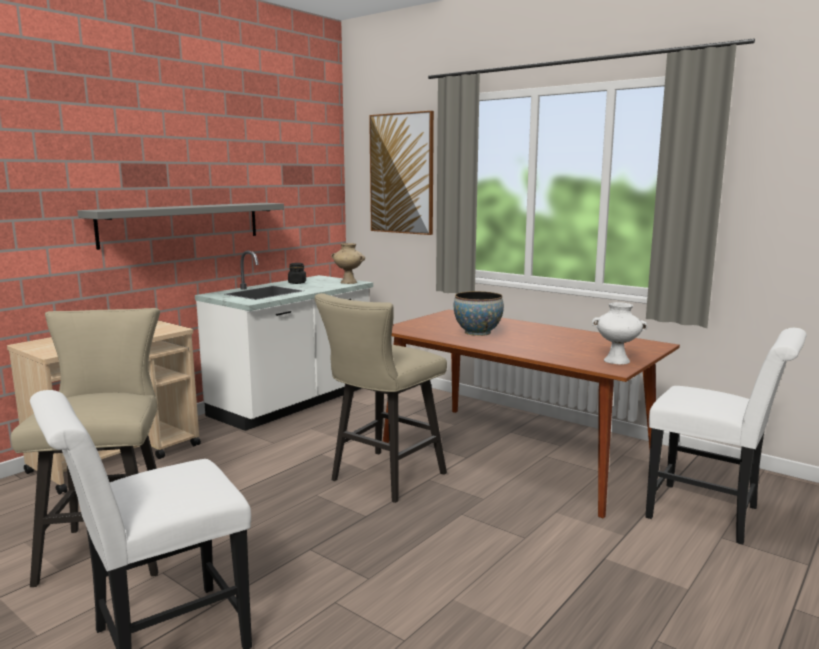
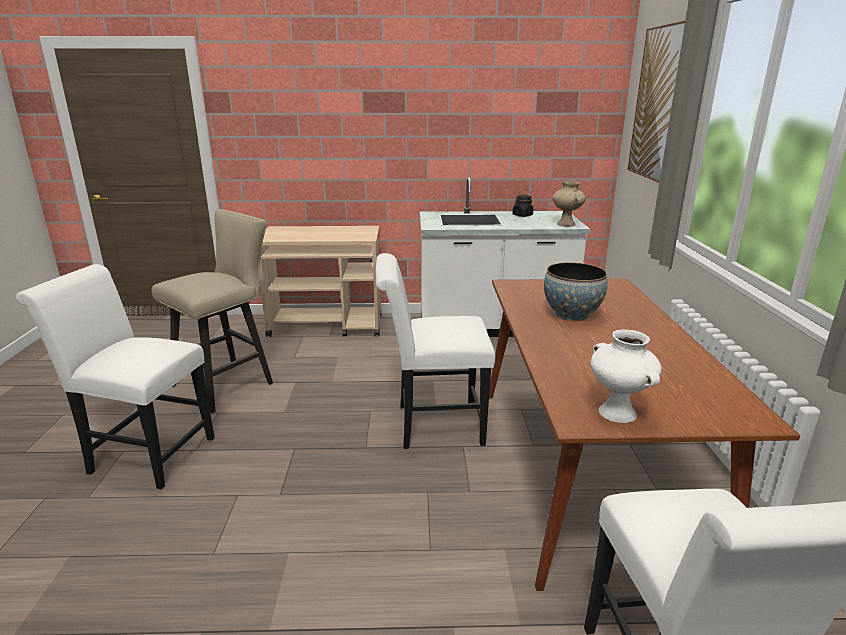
camera: 50 degrees right, 10 degrees up
grey shelf [77,203,284,250] -> none
beige stool [315,293,447,503] -> white chair [376,253,495,449]

